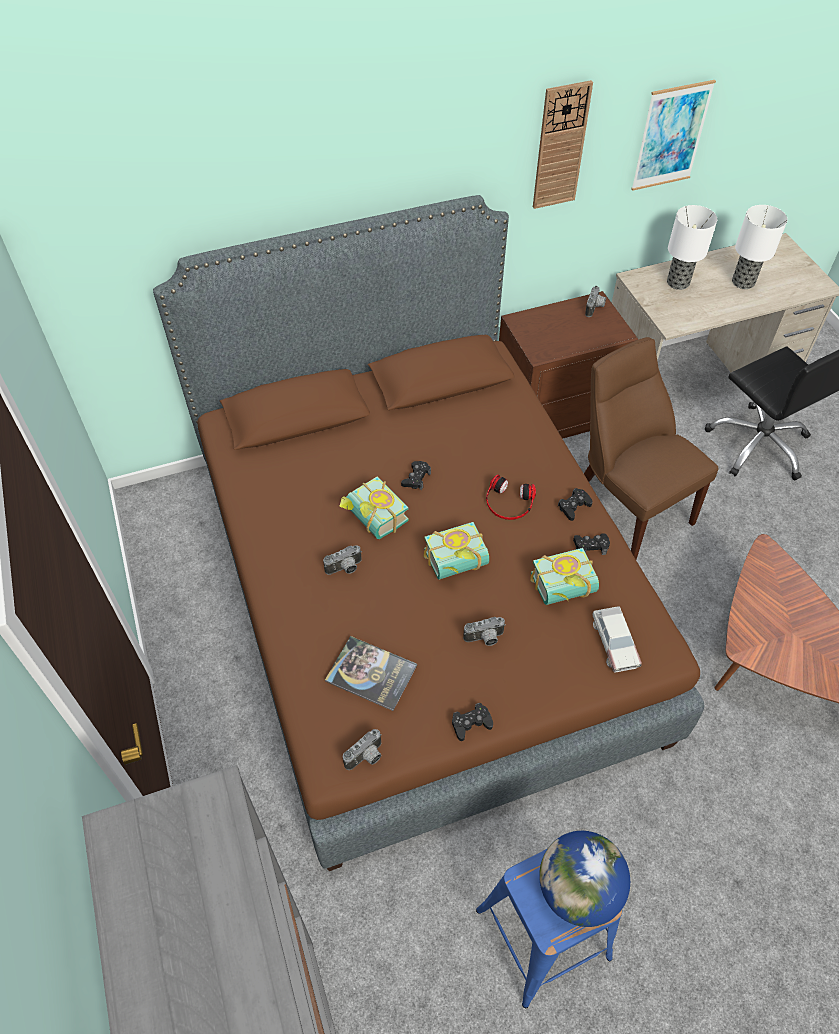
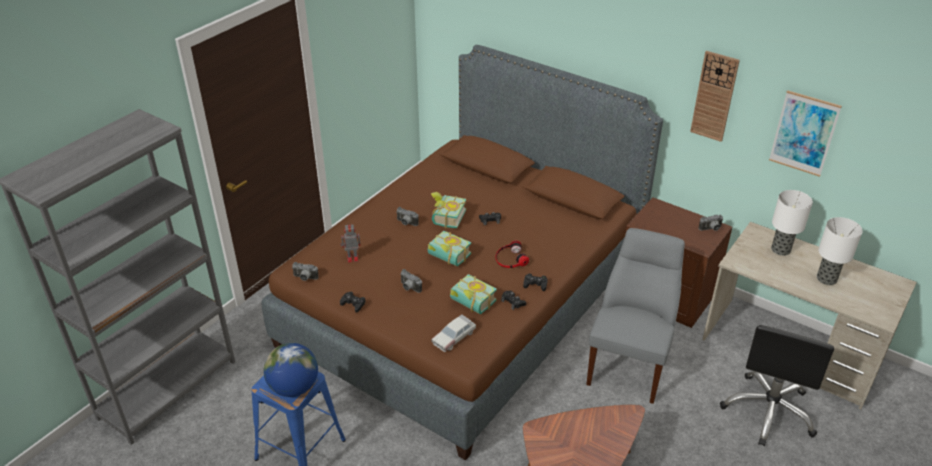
camera: 55 degrees right, 15 degrees down
book [325,636,417,711] -> toy robot [340,222,360,263]
brown chair [584,337,719,560] -> grey chair [586,228,685,404]

